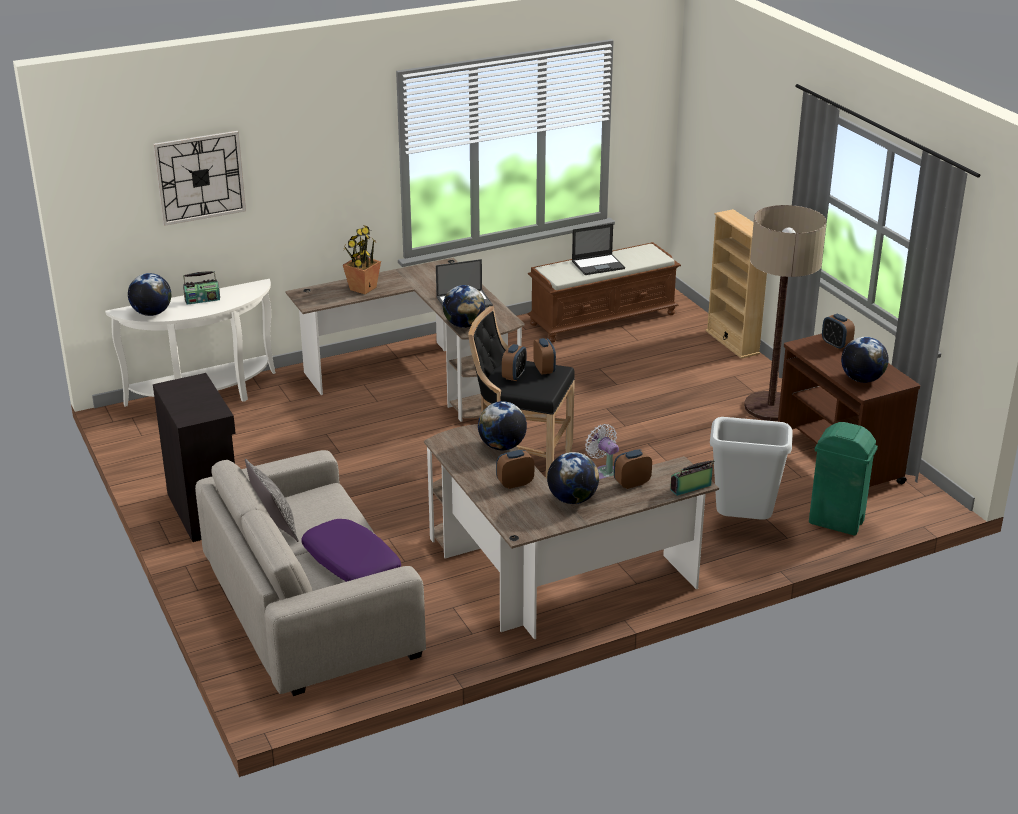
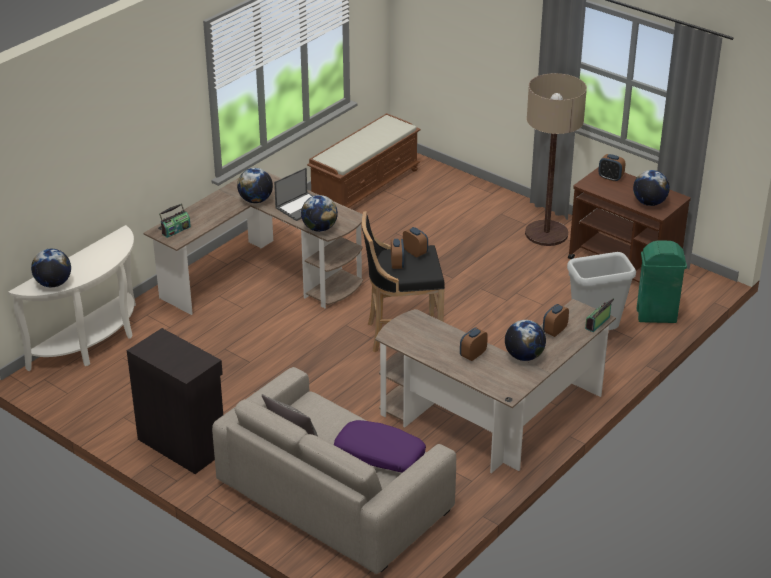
camera: 25 degrees left, 5 degrees up
wall clock [153,131,246,226] -> none
radio [183,271,220,305] -> radio moved to [159,203,191,238]
potted plant [343,225,381,294] -> none
globe [478,401,527,450] -> globe moved to [237,168,273,203]
laptop [572,224,625,275] -> none
white fan [585,424,619,479] -> none
beige bookcase [706,209,767,359] -> none

